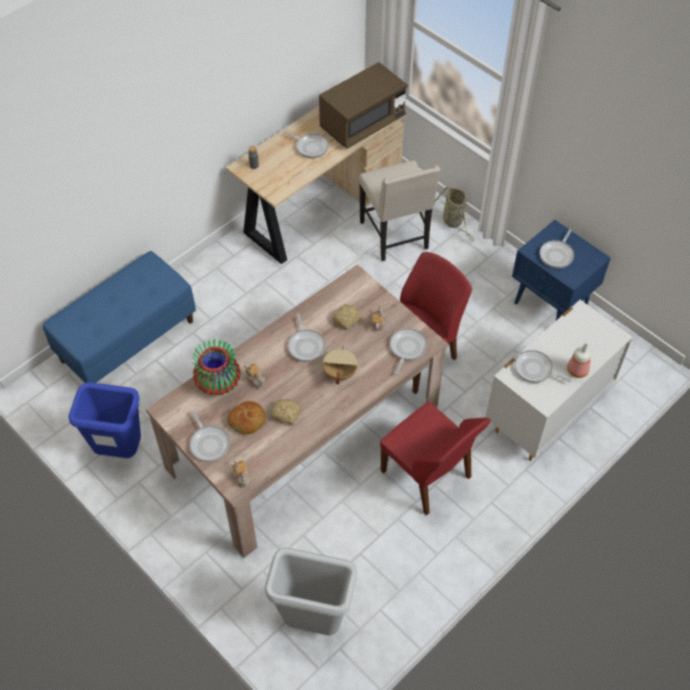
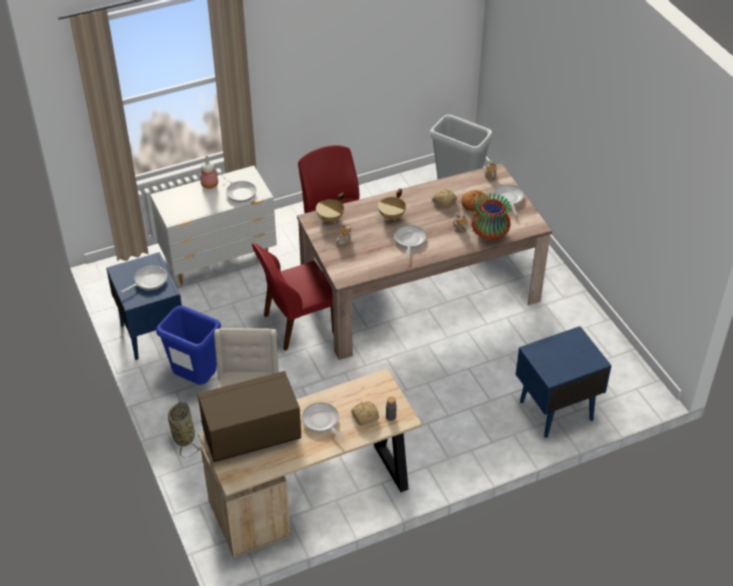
camera: 160 degrees left, 10 degrees down
blue bench [43,251,196,383] -> blue nightstand [516,326,612,438]
blue trash can [69,382,141,458] -> blue trash can moved to [156,306,221,385]
bread [332,304,362,330] -> bread moved to [351,401,379,426]
frying pan [390,328,428,375] -> beige cooking pot [316,192,344,222]

